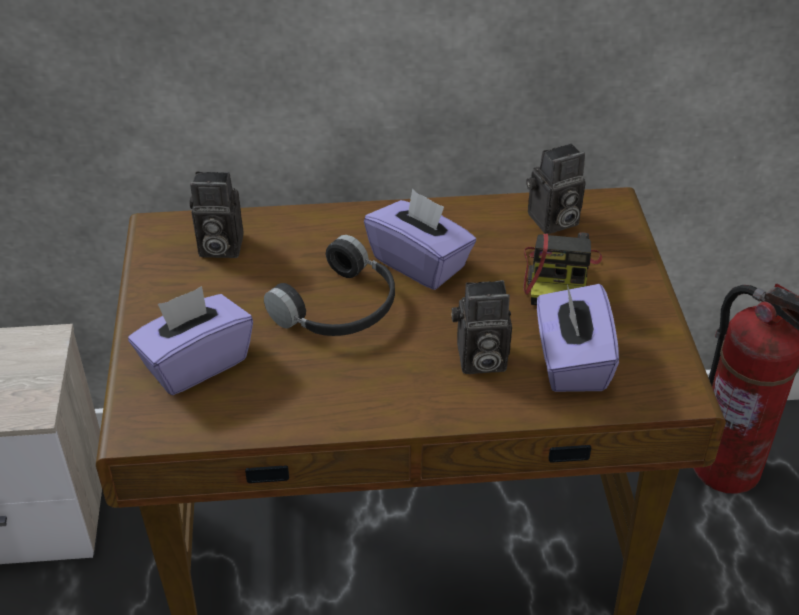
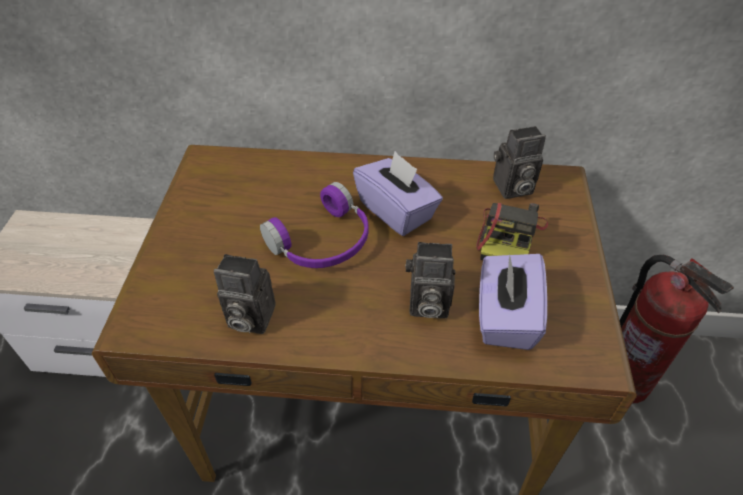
camera: 10 degrees right, 5 degrees up
purple tissue box [128,286,253,395] -> none
camera [190,171,244,258] -> camera moved to [214,254,276,334]
black headphones [264,235,395,336] -> purple headphones [260,182,368,268]

